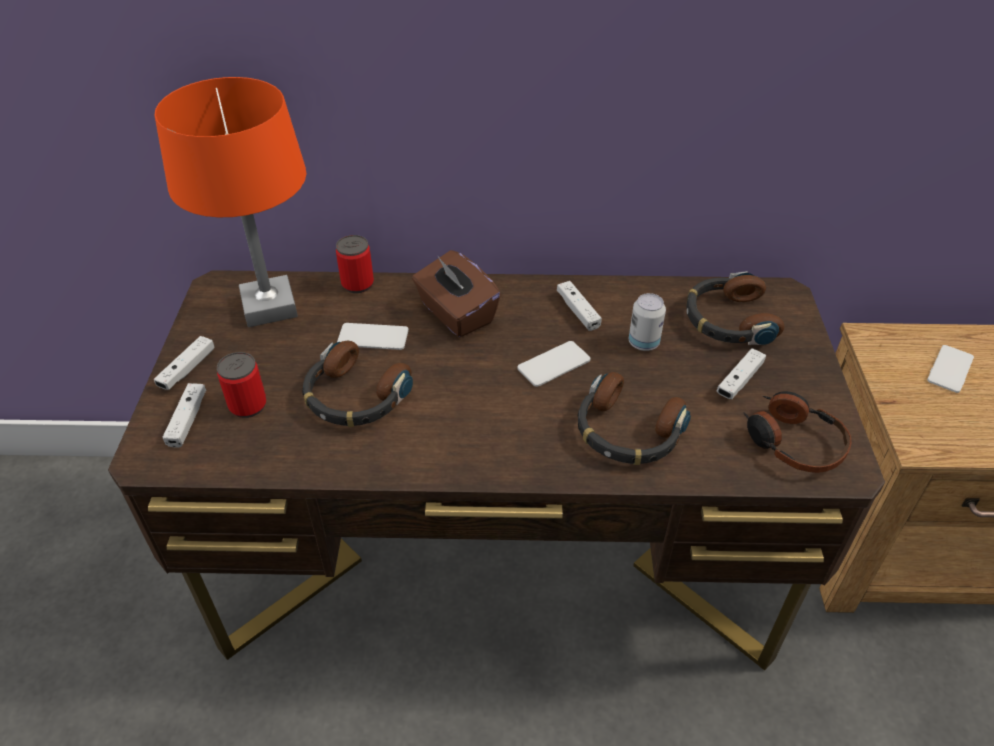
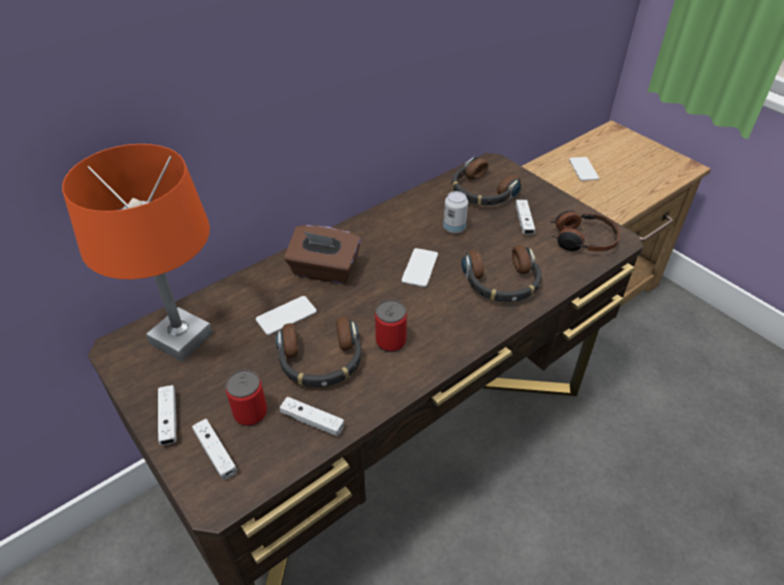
camera: 40 degrees left, 0 degrees up
can [336,235,374,293] -> can moved to [375,300,407,352]
white game controller [557,281,602,331] -> white game controller moved to [280,397,344,436]

